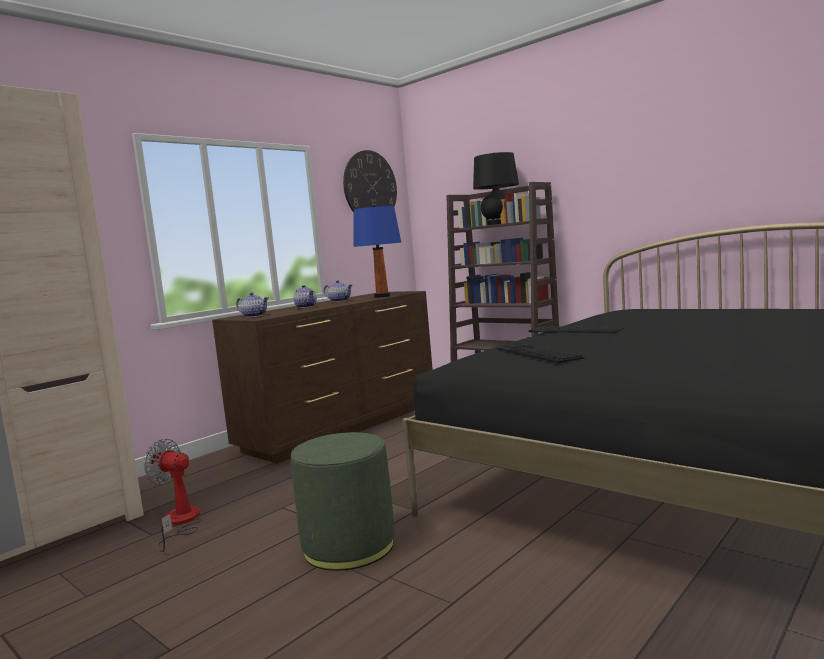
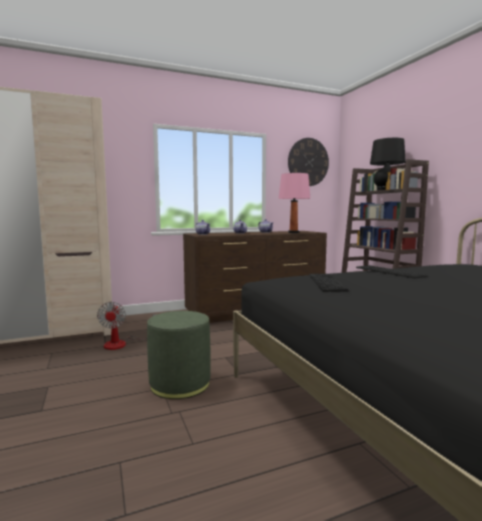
camera: 25 degrees right, 0 degrees up
fan [144,439,202,552] -> fan turned 150 degrees counterclockwise [97,302,157,350]
blue table lamp [353,204,401,298] -> pink table lamp [278,171,310,233]

